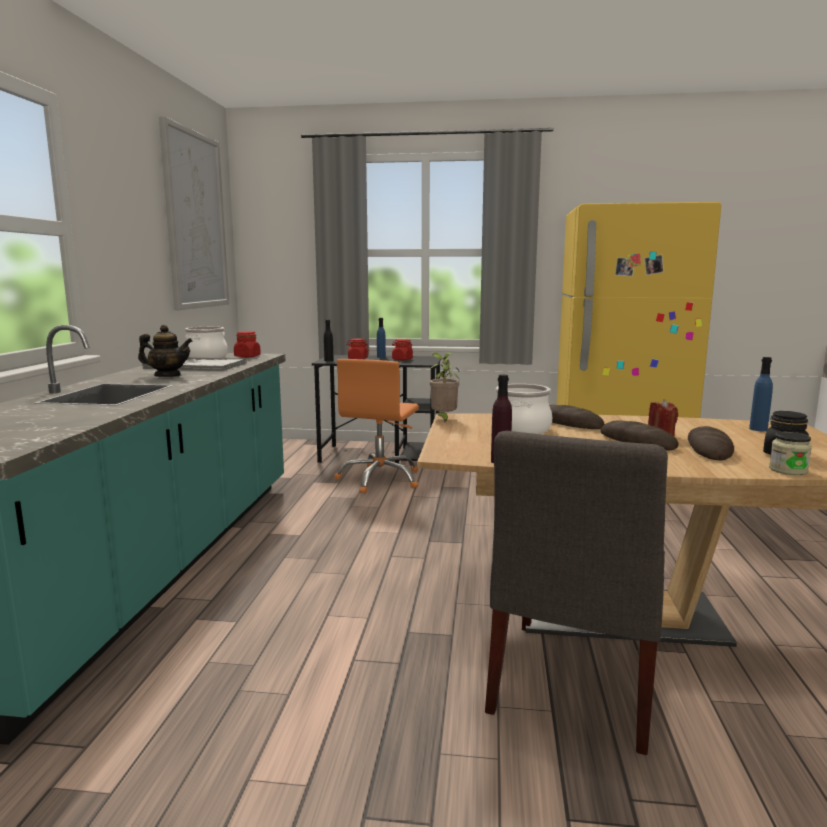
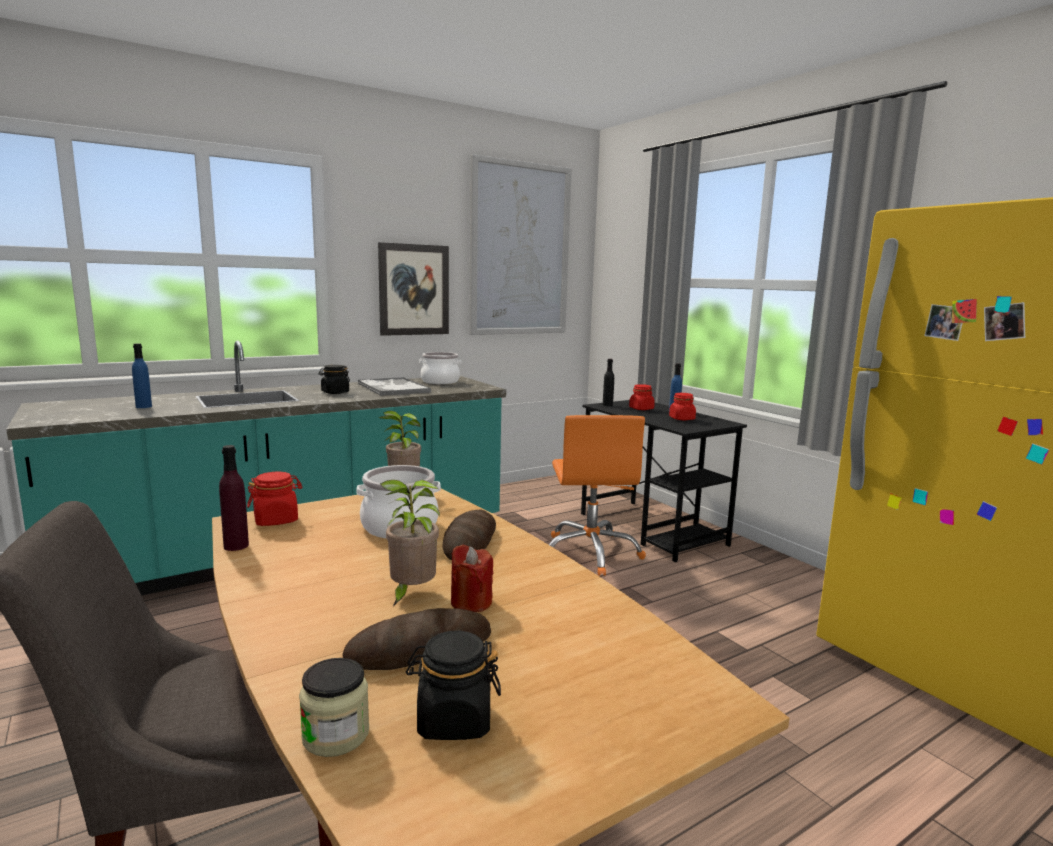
camera: 50 degrees right, 0 degrees up
teapot [138,325,192,377] -> black jar [319,365,350,394]
red jar [234,331,261,358] -> red jar moved to [247,472,303,526]
orange office chair [334,359,419,494] -> orange office chair turned 75 degrees counterclockwise [549,415,646,576]
bread [600,420,678,450] -> potted plant [380,480,440,608]
blue bottle [749,357,773,431] -> blue bottle moved to [132,343,152,408]
none -> picture [378,242,449,336]

